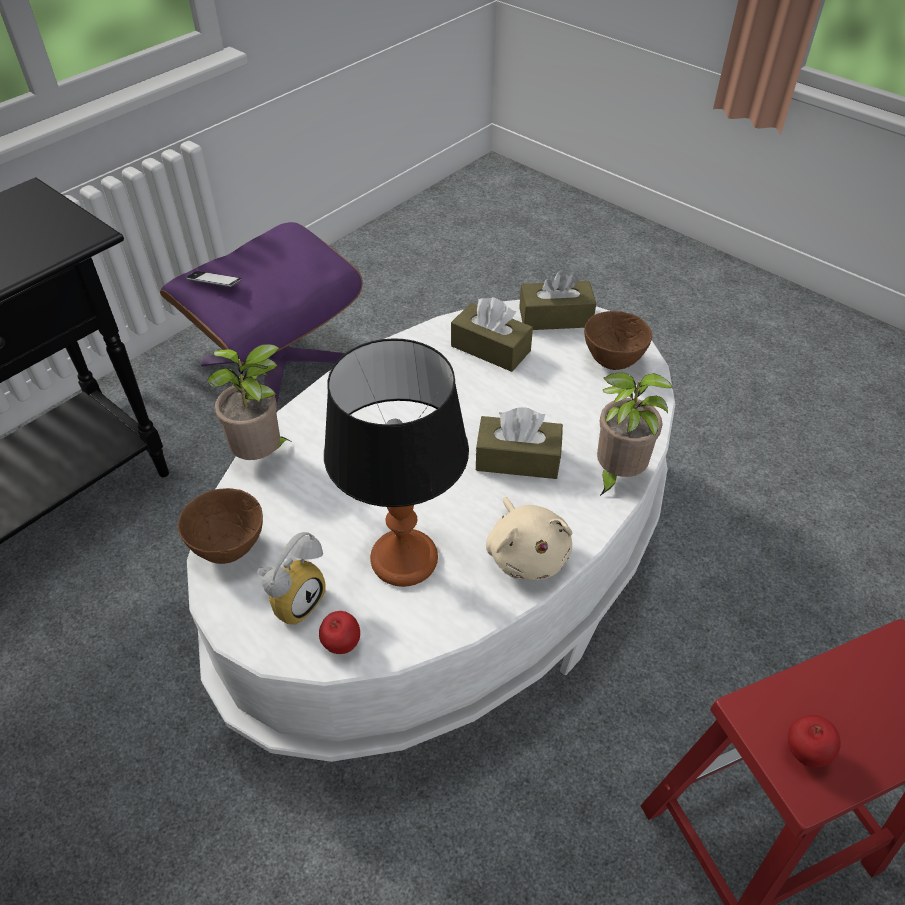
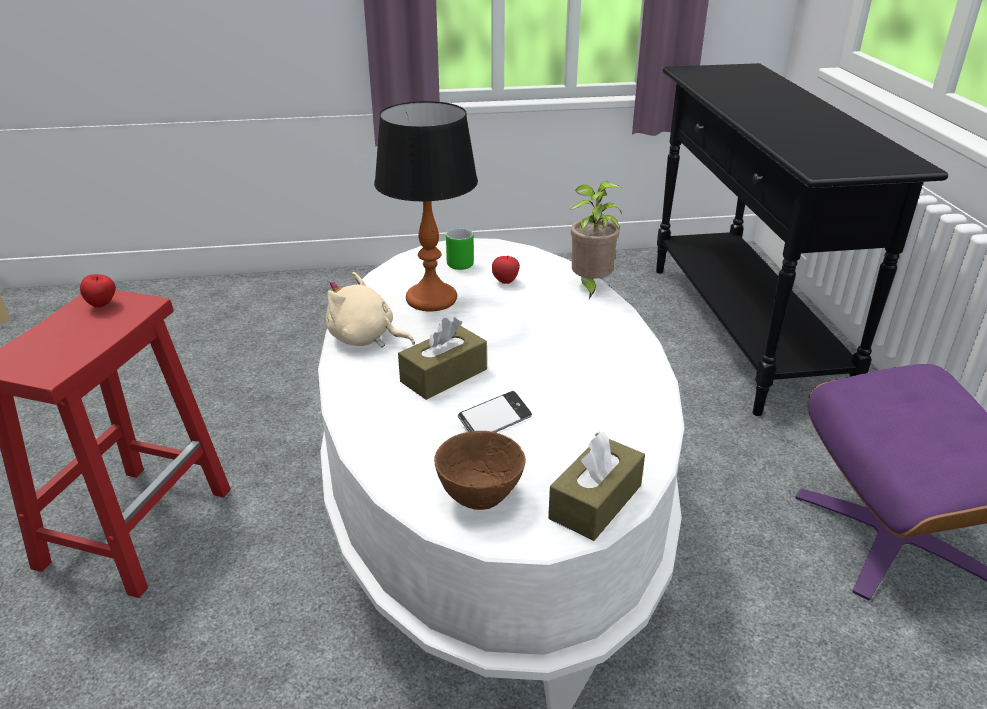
camera: 130 degrees right, 15 degrees down
brown bowl [178,488,263,564] -> none
phone [186,271,242,287] -> phone moved to [458,391,532,432]
alarm clock [257,532,325,625] -> green mug [446,228,474,270]
apple [319,611,360,654] -> apple moved to [492,255,520,284]
brown tissue box [451,297,533,372] -> none
potted plant [597,372,673,496] -> none

